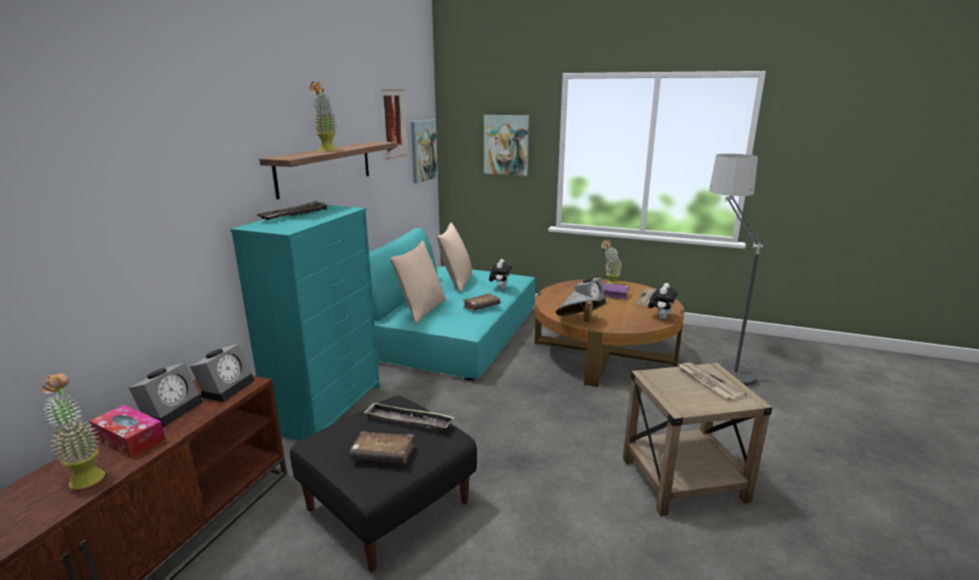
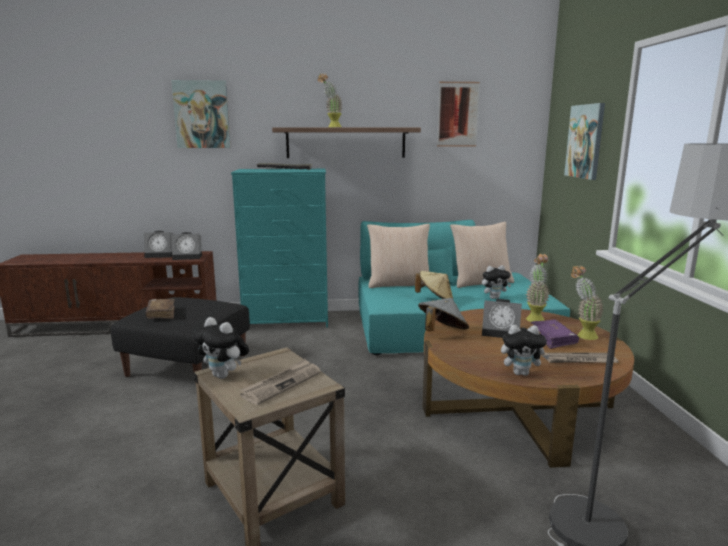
camera: 65 degrees right, 5 degrees down
potted plant [42,373,105,489] -> potted plant moved to [525,254,550,322]
tissue box [89,405,166,458] -> none
tray [363,403,454,430] -> none
picture [411,120,438,184] -> picture moved to [171,80,231,148]
brown book [462,293,500,311] -> beige hat [415,271,453,299]
none -> plush toy [192,317,249,379]

